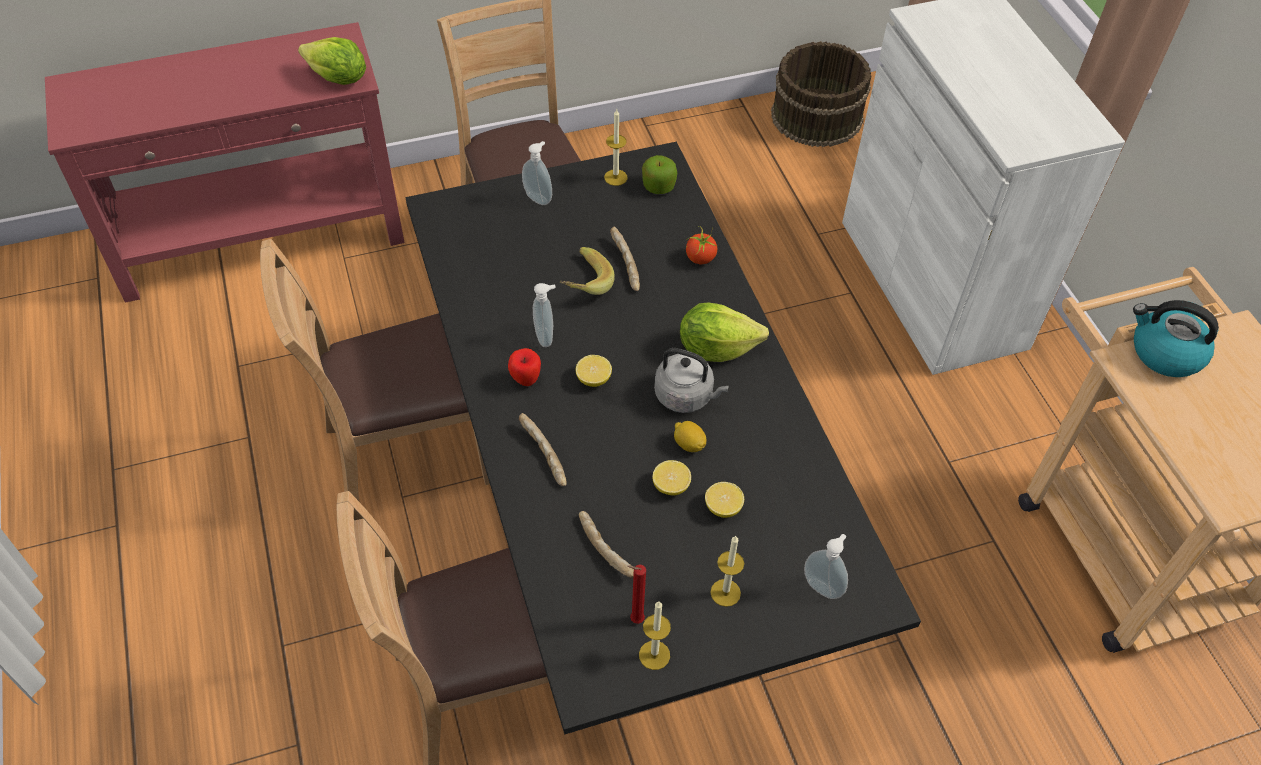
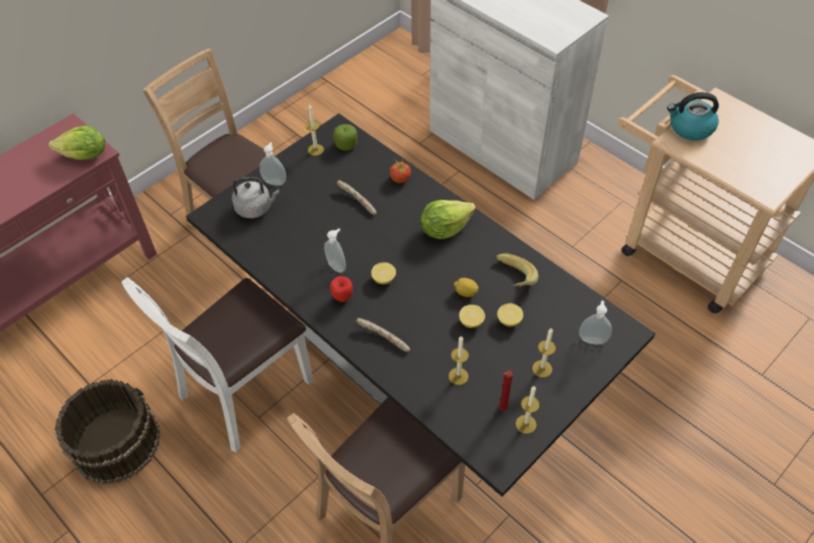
camera: 25 degrees left, 0 degrees up
brown chair [260,239,490,501] -> white chair [121,277,314,452]
banana [559,247,614,295] -> banana moved to [496,253,538,287]
bread [579,511,634,578] -> candle [449,336,469,385]
grey kettle [654,348,729,413] -> grey kettle moved to [232,177,279,218]
brown bucket [771,41,871,147] -> brown bucket moved to [55,379,160,484]

